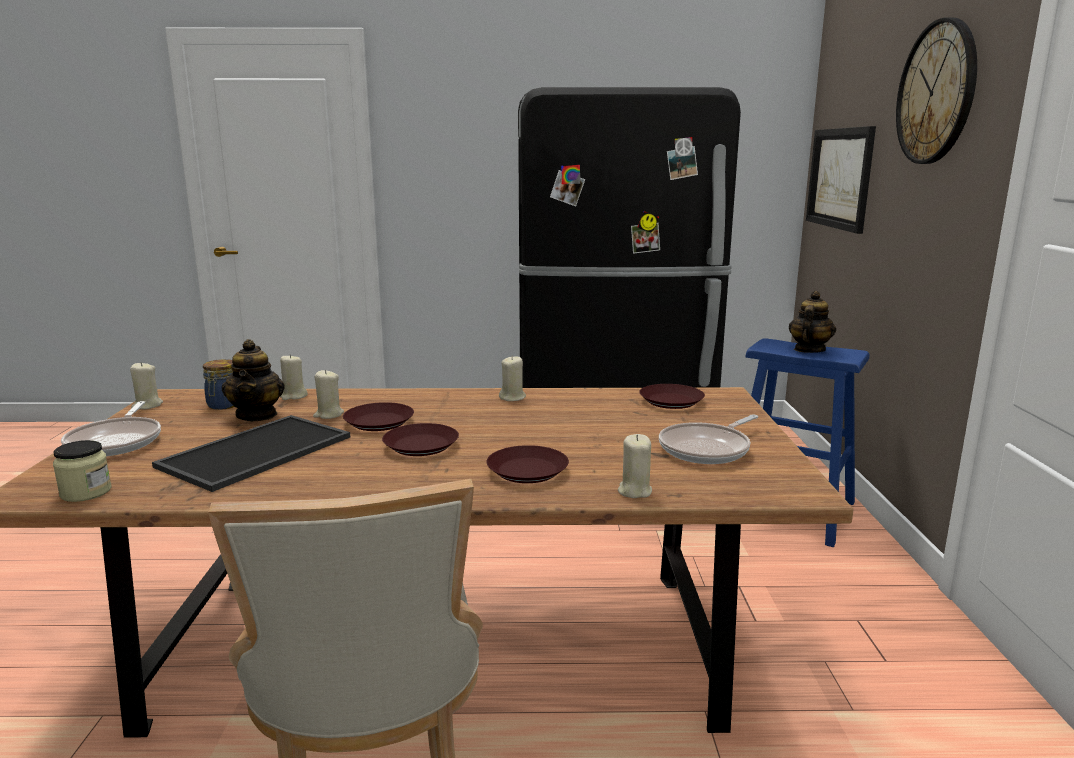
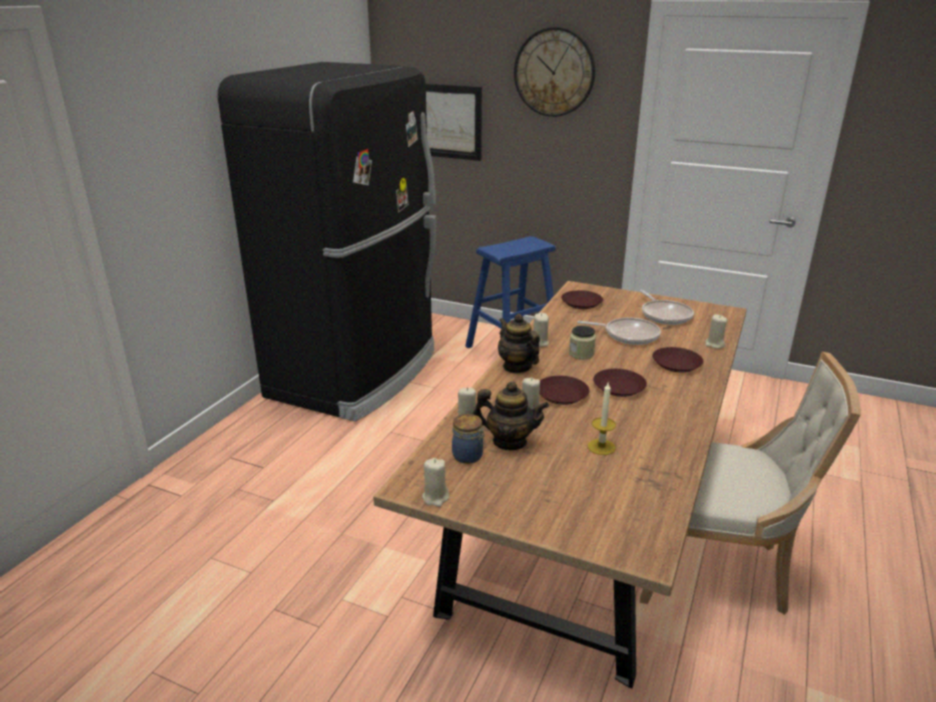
camera: 65 degrees left, 10 degrees up
jar [53,440,111,502] -> jar moved to [569,325,596,359]
frying pan [61,401,161,456] -> frying pan moved to [577,317,661,345]
tray [152,415,350,492] -> candle [588,381,616,455]
teapot [789,291,836,353] -> teapot moved to [498,314,540,373]

